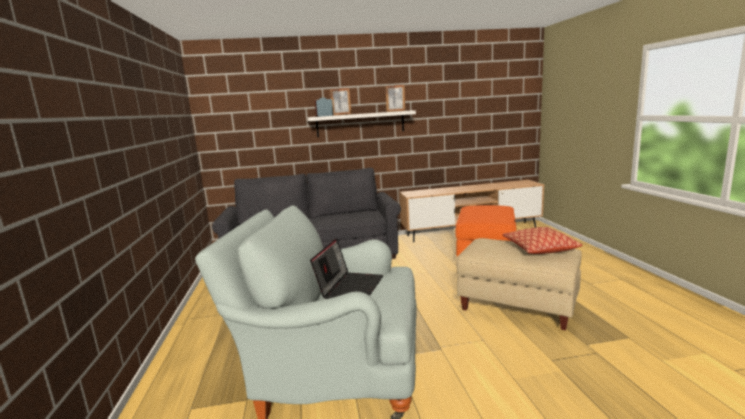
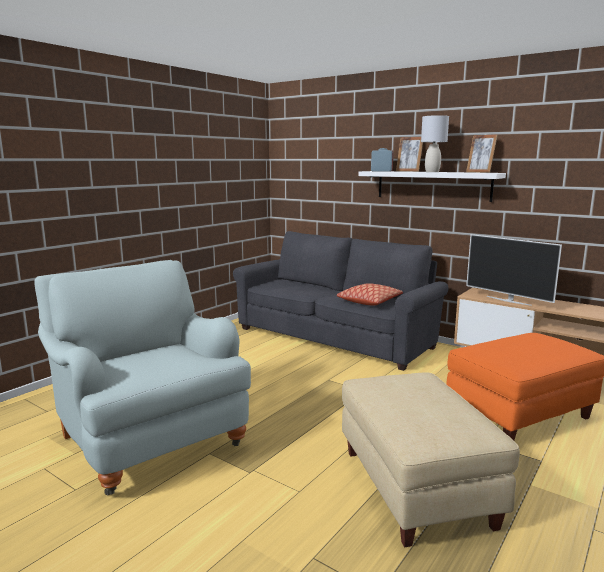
camera: 45 degrees right, 0 degrees up
laptop [310,238,383,299] -> none
pillow [502,227,582,254] -> pillow moved to [337,283,403,305]
none -> grey table lamp [421,115,449,172]
none -> television [466,234,562,306]

